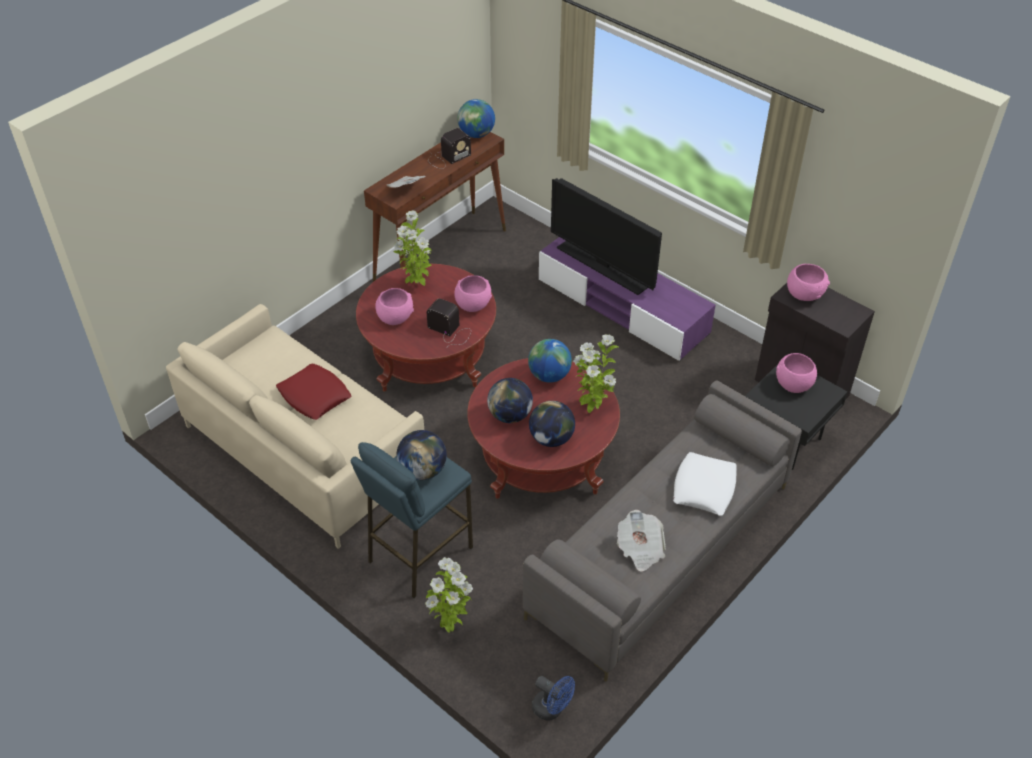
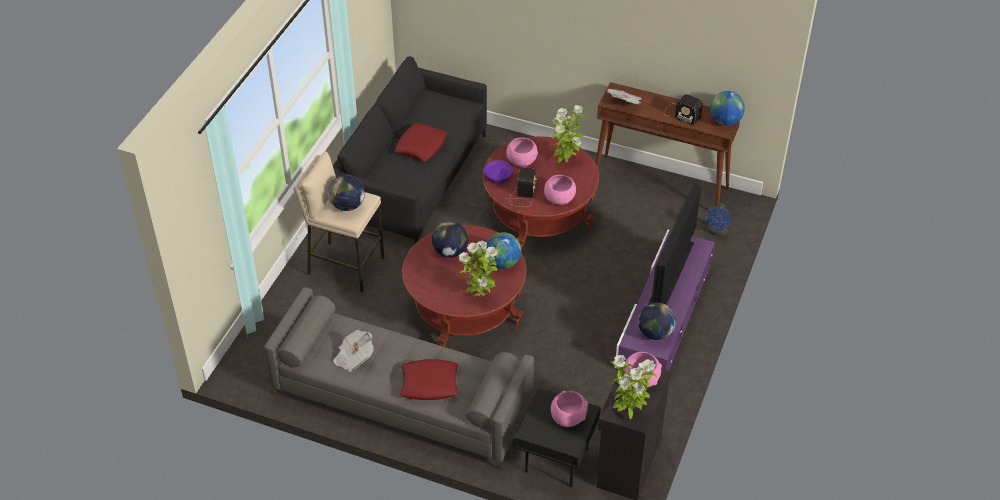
camera: 70 degrees right, 0 degrees up
beige sofa [166,304,424,549] -> black sofa [333,56,487,243]
blue stool [351,442,473,598] -> beige stool [293,151,384,293]
potted plant [425,557,473,633] -> potted plant moved to [610,355,657,419]
globe [529,401,575,447] -> globe moved to [638,302,676,340]
blue fan [532,676,575,721] -> blue fan moved to [705,203,732,236]
white pillow [673,452,737,516] -> red pillow [400,359,459,400]
none -> purple bowl [484,160,513,184]

